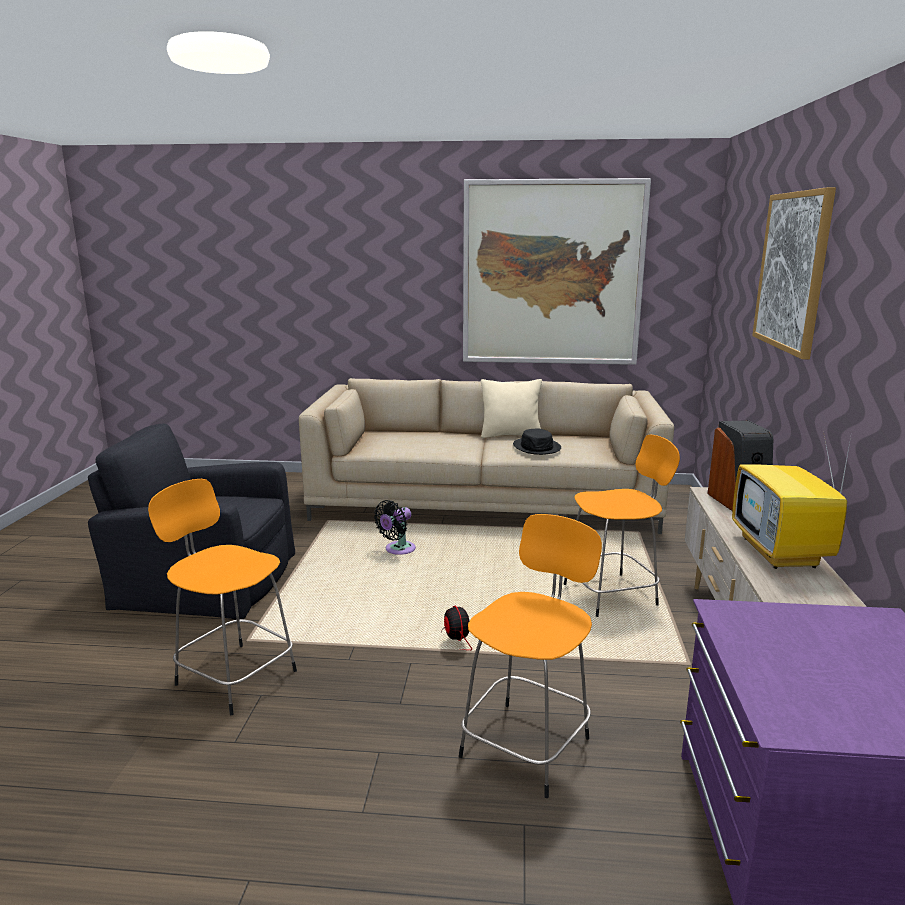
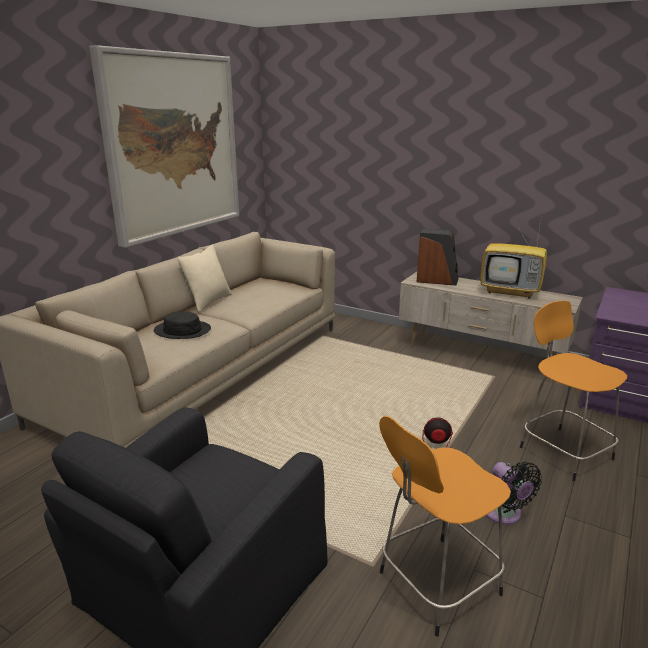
camera: 65 degrees left, 5 degrees up
black fan [374,500,416,555] -> black fan moved to [486,462,542,525]
black hat [513,428,561,455] -> black hat moved to [154,312,211,339]
orange stool [564,434,680,617] -> none
picture [752,187,836,359] -> none

